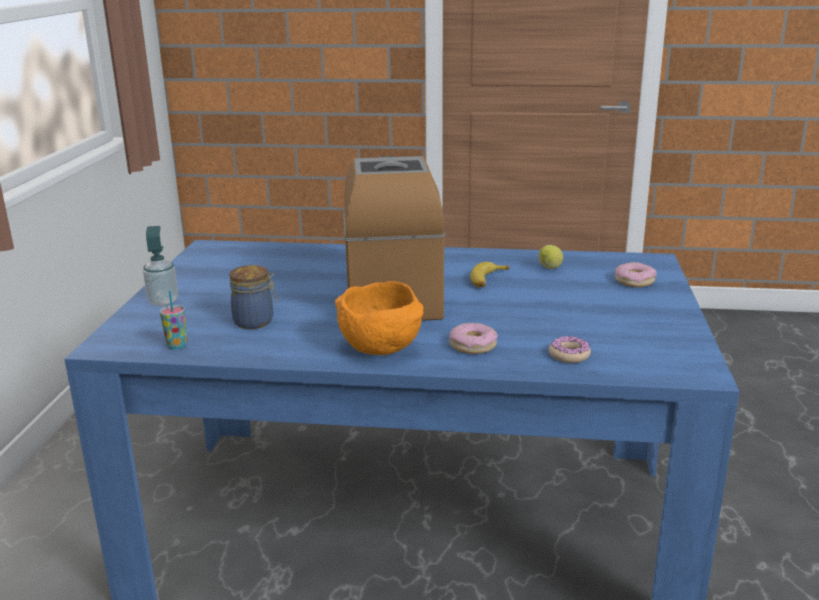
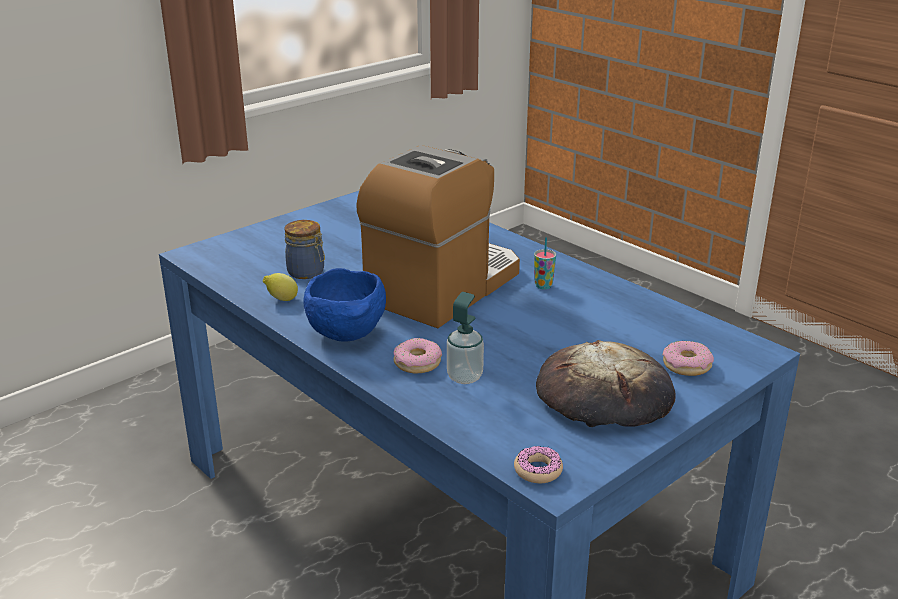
camera: 40 degrees right, 5 degrees up
soap dispenser [143,226,178,306] -> soap dispenser moved to [447,292,484,384]
cup [160,291,187,350] -> cup moved to [534,237,556,290]
orange bowl [335,281,424,355] -> blue bowl [303,268,386,342]
banana [470,262,509,287] -> none
lemon [539,245,563,269] -> lemon moved to [263,273,298,301]
donut [549,336,591,363] -> donut moved to [514,446,563,483]
none -> bread [536,340,676,427]

